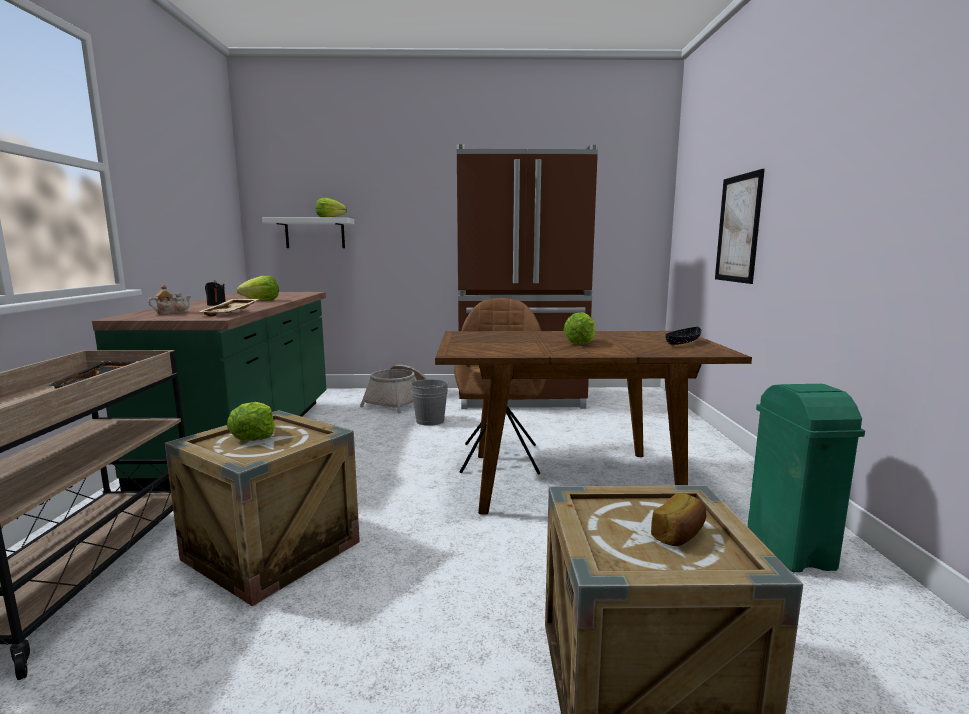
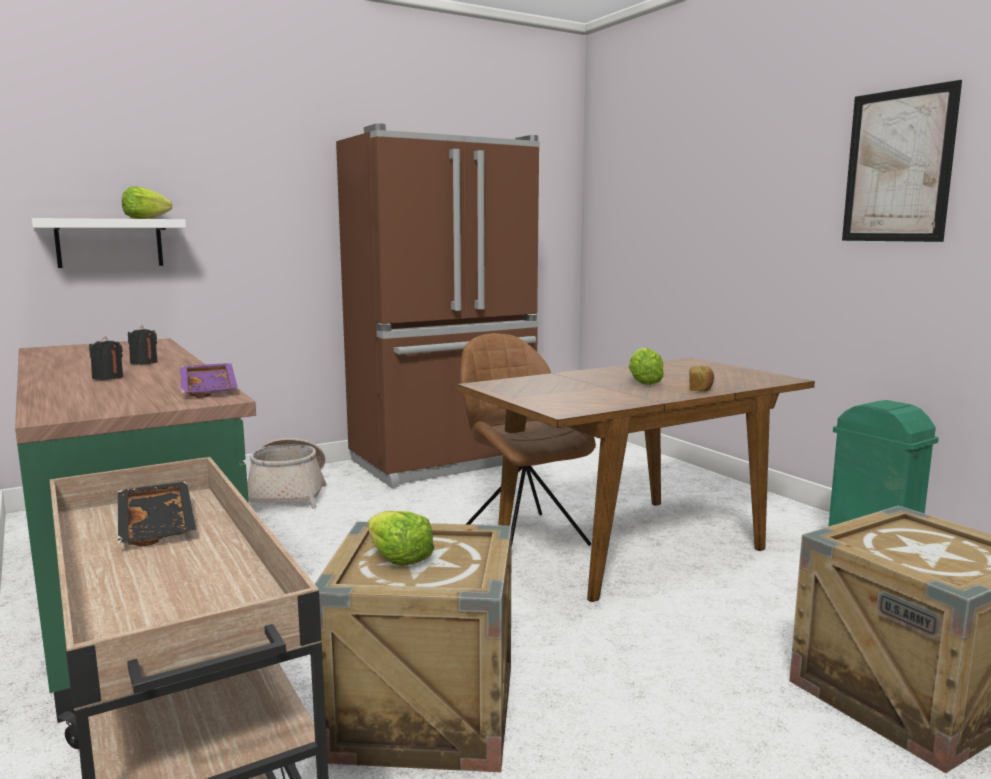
camera: 30 degrees left, 0 degrees up
teapot [148,285,191,315] -> none
beige tray [199,299,259,316] -> purple tray [180,363,238,398]
lettuce [237,276,279,300] -> black candle [128,325,158,365]
grey bucket [411,379,448,426] -> none
bread [651,494,707,546] -> bread moved to [689,366,714,392]
black bowl [665,326,702,345] -> none
picture [715,169,765,284] -> picture moved to [842,80,962,242]

